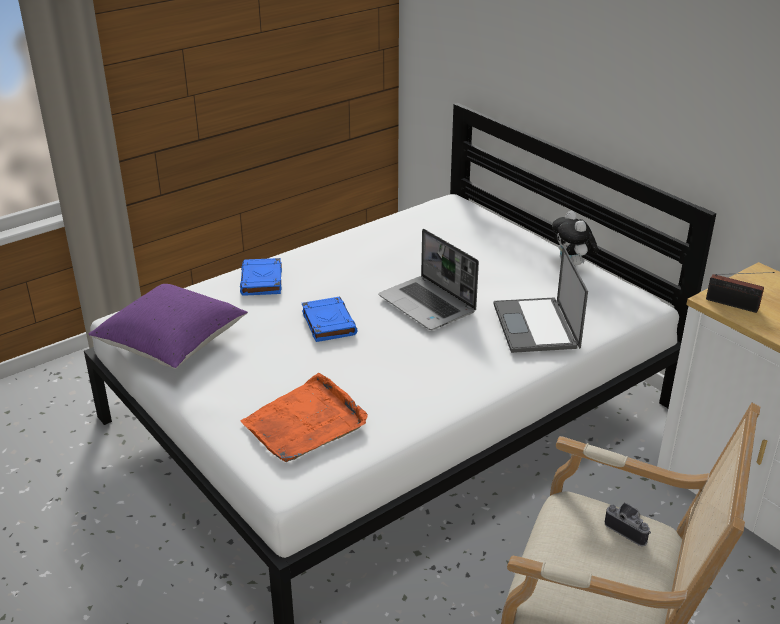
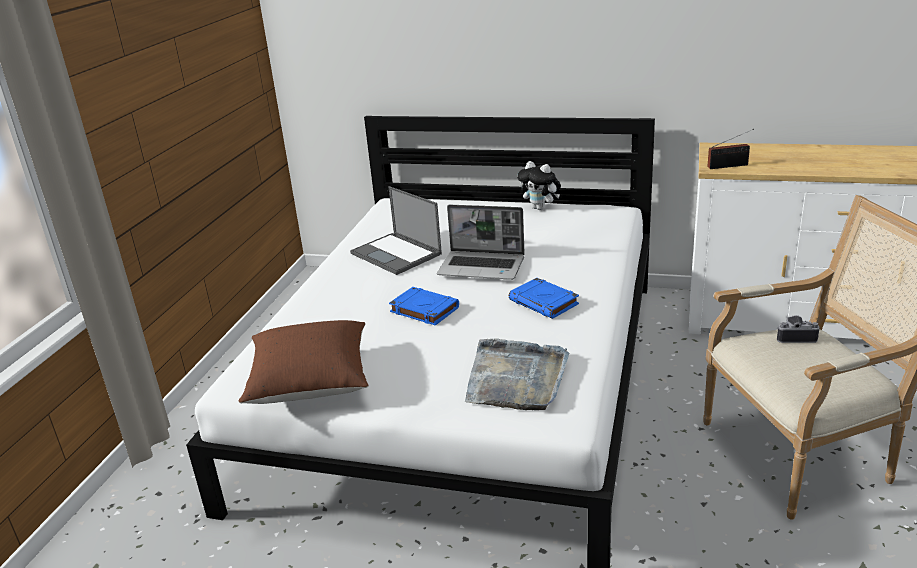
camera: 35 degrees left, 5 degrees down
purple pillow [88,284,248,369] -> brown pillow [238,320,369,404]
blue book [240,258,282,296] -> blue book moved to [509,278,579,319]
orange tray [240,373,368,462] -> grey tray [465,338,569,410]
laptop [494,246,588,353] -> laptop moved to [350,186,442,275]

